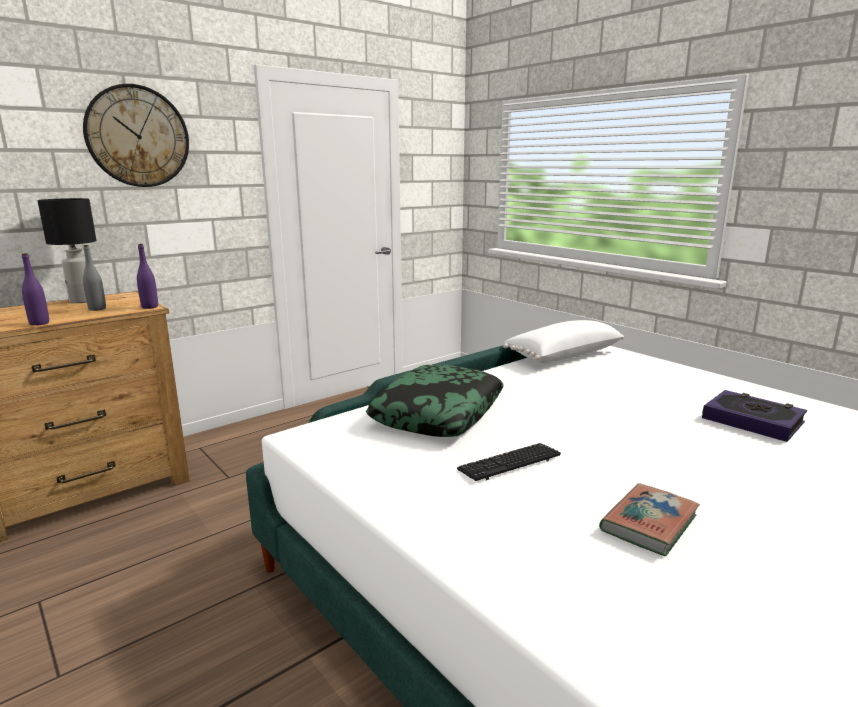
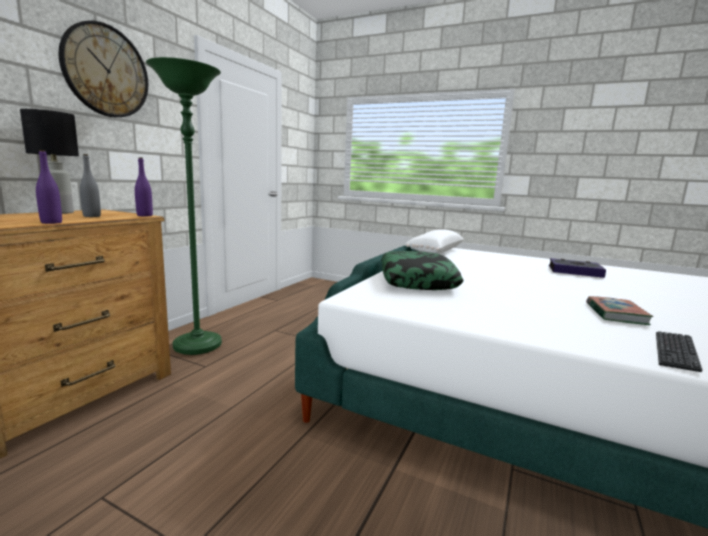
camera: 25 degrees left, 5 degrees down
keyboard [457,443,561,481] -> keyboard moved to [656,331,703,372]
none -> green floor lamp [146,57,222,355]

